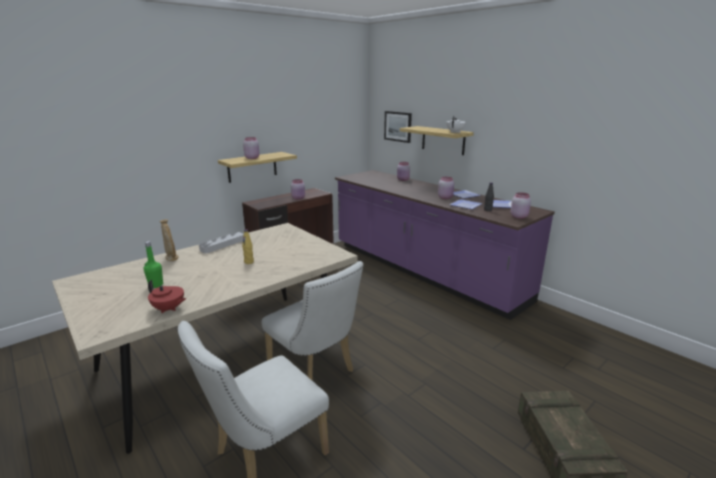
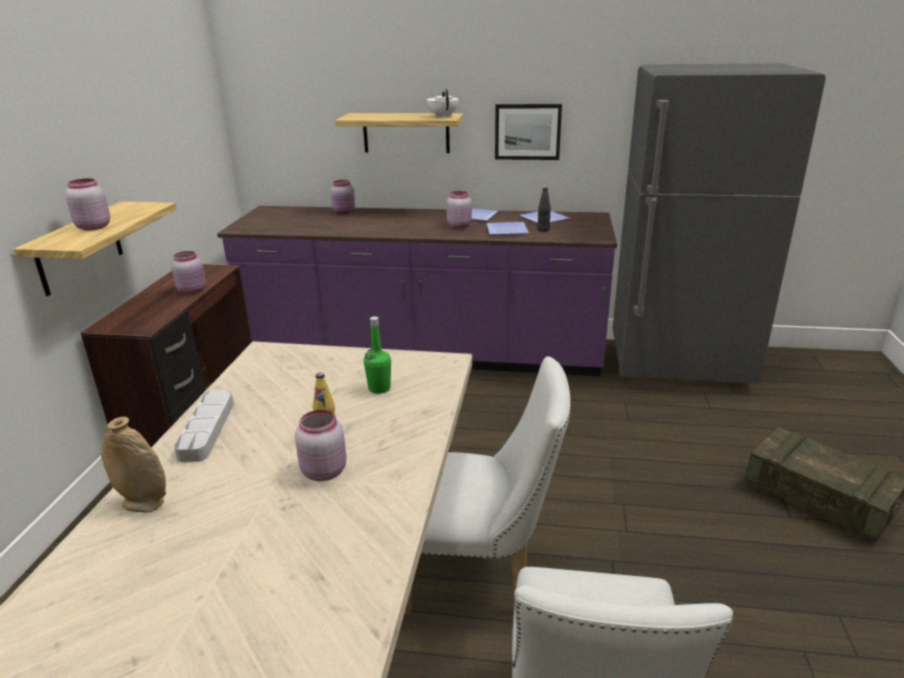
camera: 40 degrees left, 5 degrees up
green bottle [144,241,163,288] -> green bottle moved to [364,316,391,394]
red teapot [148,280,186,313] -> none
picture [384,111,412,143] -> picture moved to [495,104,562,160]
pink jar [510,192,531,219] -> pink jar moved to [295,410,347,481]
none -> grey fridge [613,63,826,384]

